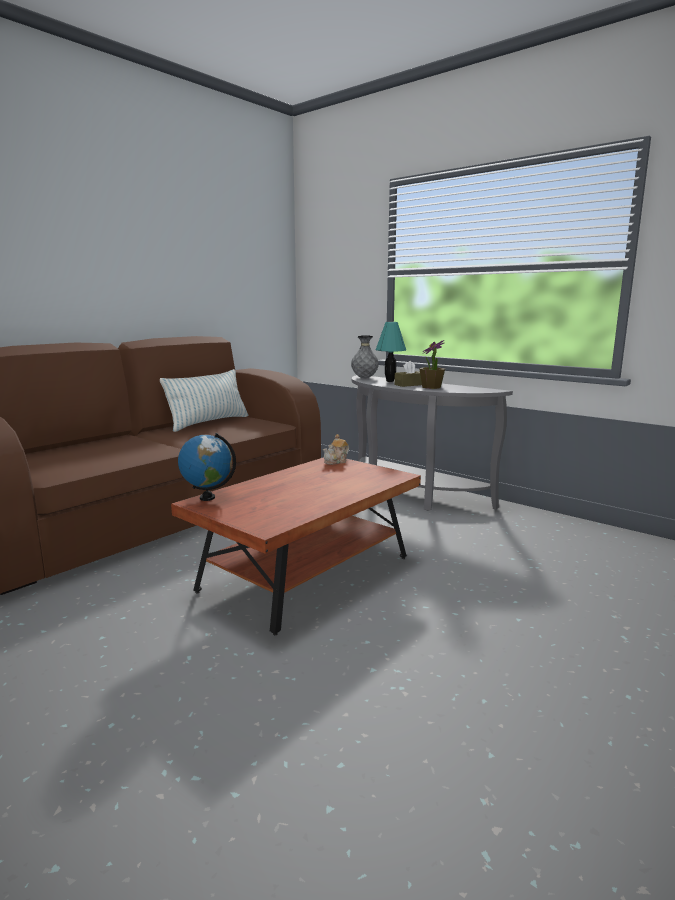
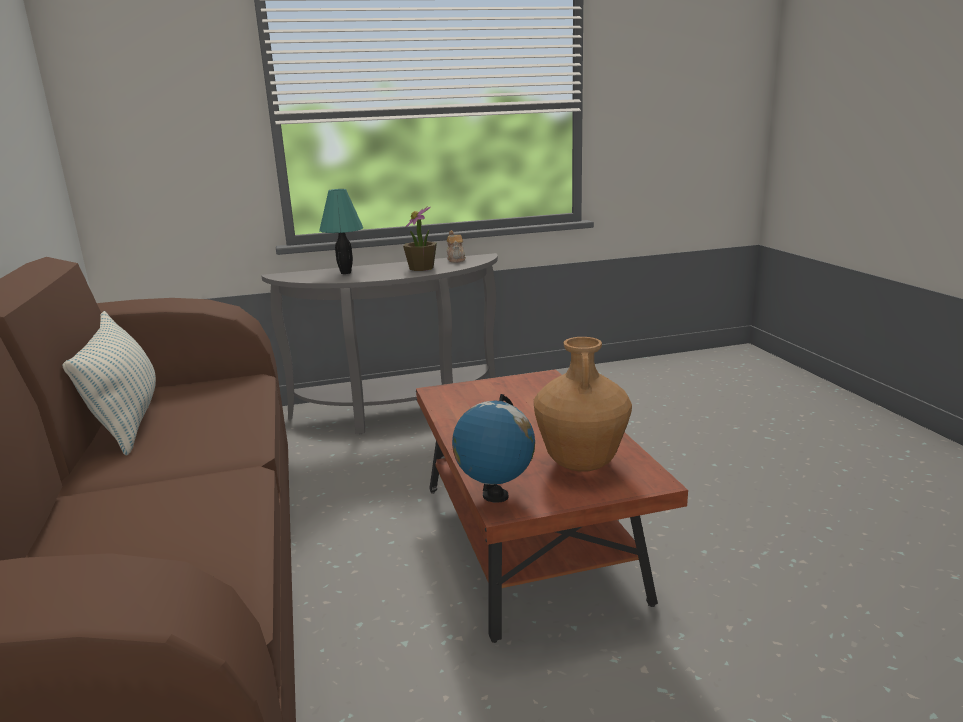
camera: 55 degrees left, 5 degrees up
teapot [323,434,349,465] -> teapot moved to [447,230,466,263]
grey vase [351,335,379,378] -> none
brown tissue box [394,361,422,387] -> none
none -> brown vase [534,337,632,472]

